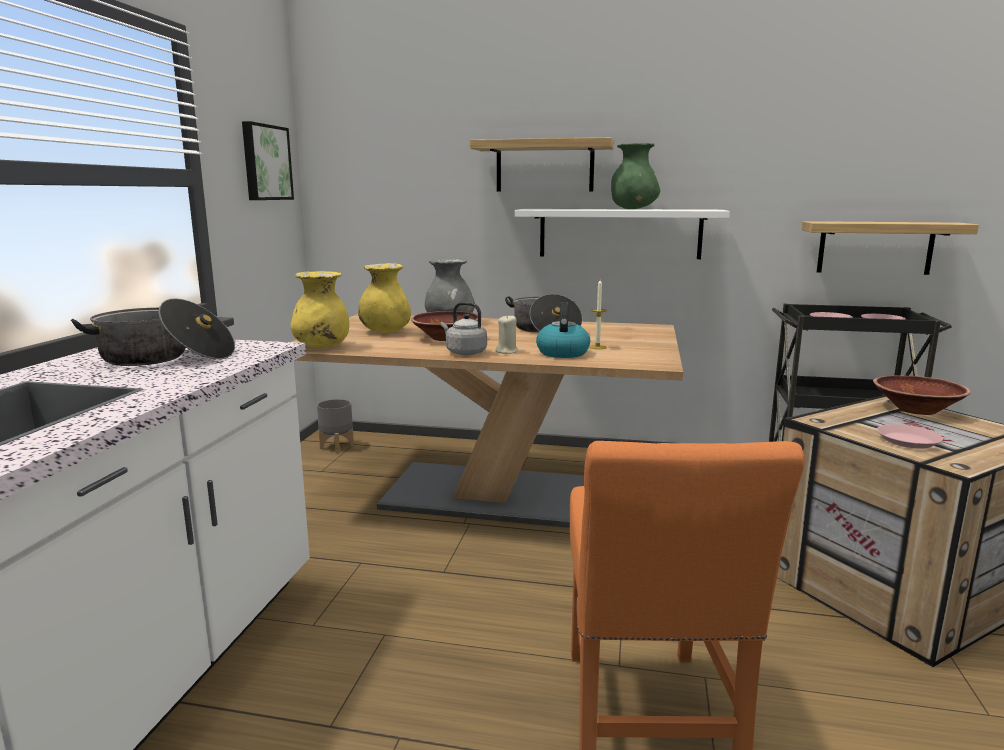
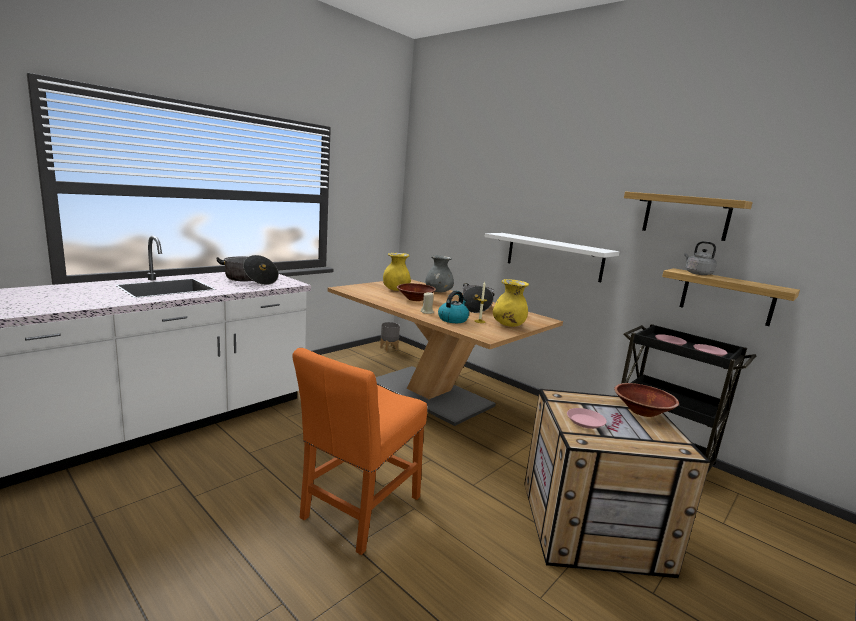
camera: 30 degrees right, 0 degrees up
picture [242,121,294,200] -> none
yellow vase [290,271,349,348] -> yellow vase moved to [493,279,529,327]
grey kettle [440,302,487,355] -> grey kettle moved to [684,241,717,275]
shelf [470,137,613,191] -> shelf moved to [624,191,753,241]
green vase [611,143,660,209] -> none

